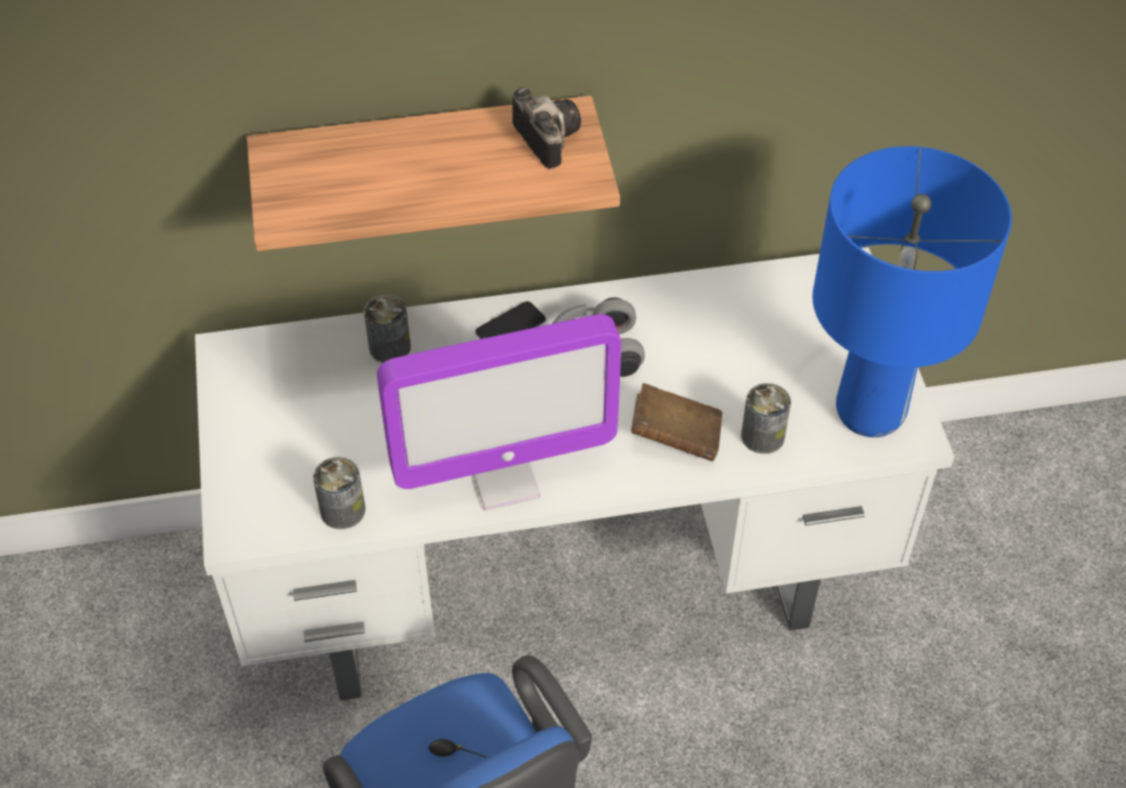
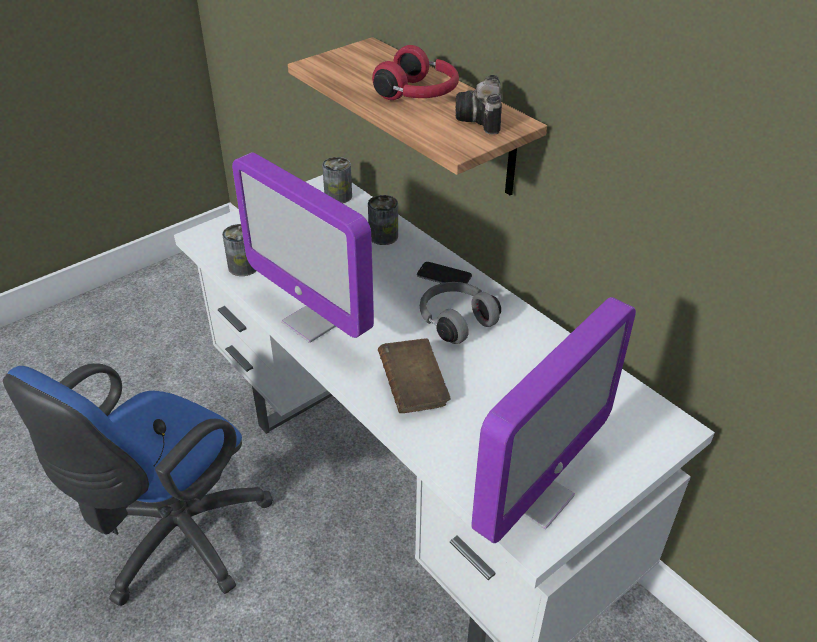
camera: 60 degrees right, 10 degrees down
camera [512,87,581,169] -> camera turned 150 degrees clockwise [456,75,502,134]
can [741,383,791,454] -> can moved to [322,157,352,203]
blue table lamp [812,146,1012,437] -> monitor [471,297,636,543]
none -> red headphones [372,45,459,100]

